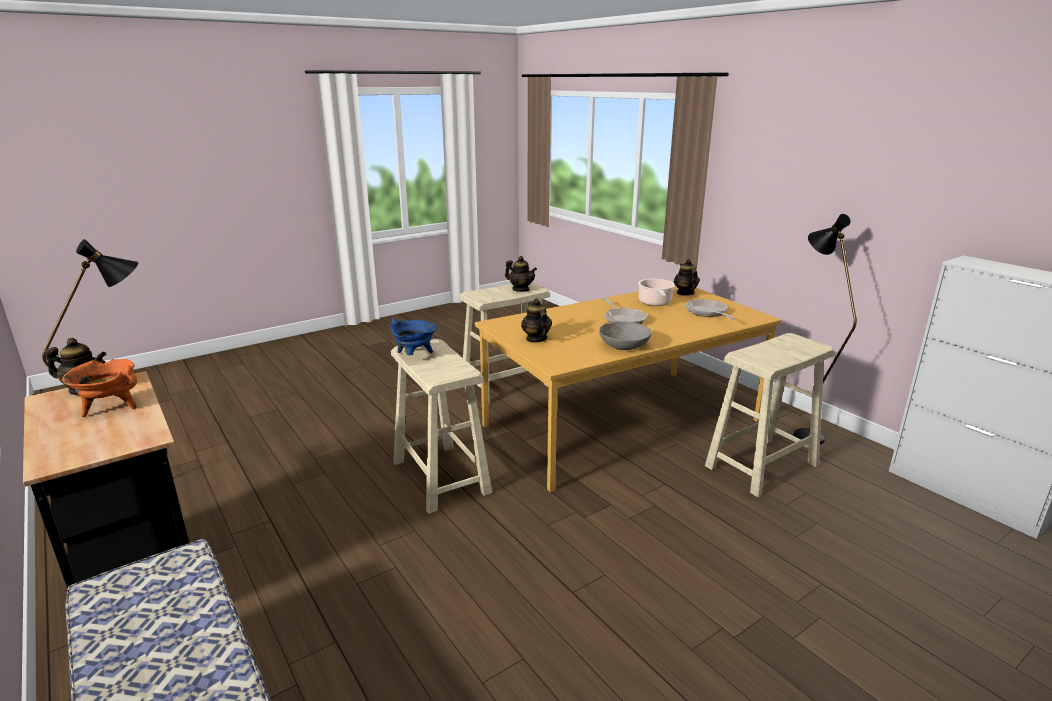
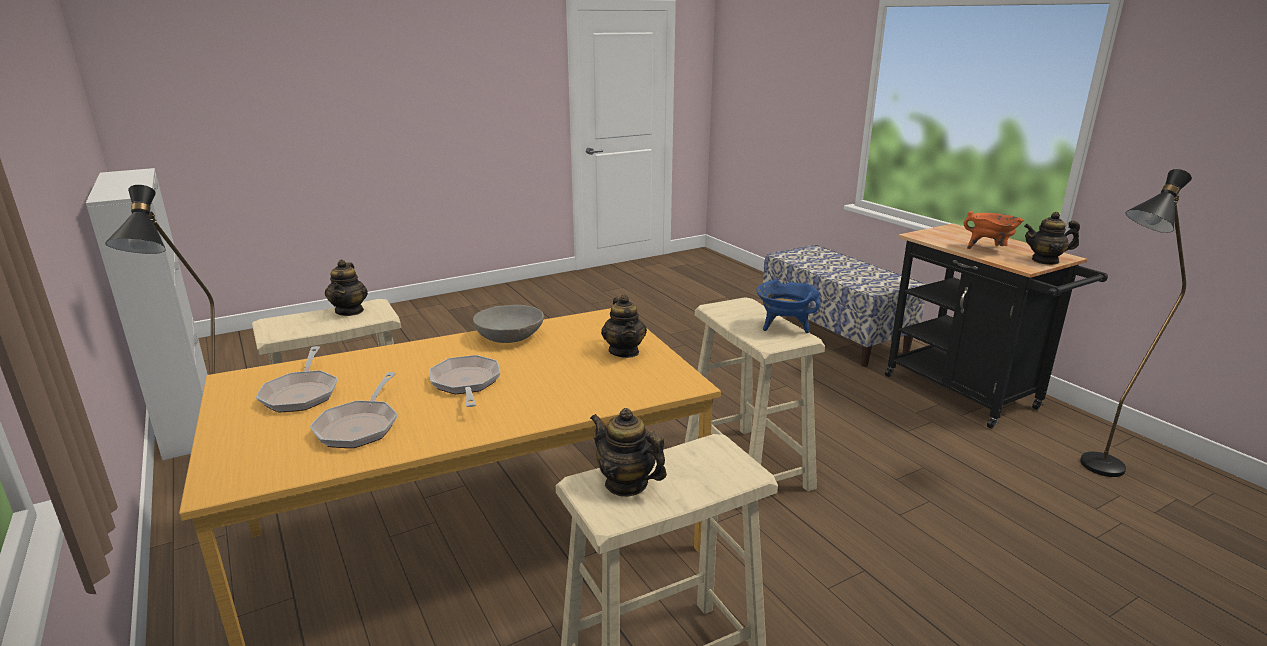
camera: 175 degrees left, 0 degrees up
cooking pot [638,279,675,306] -> frying pan [310,372,398,448]
teapot [674,259,700,296] -> teapot moved to [325,260,368,316]

